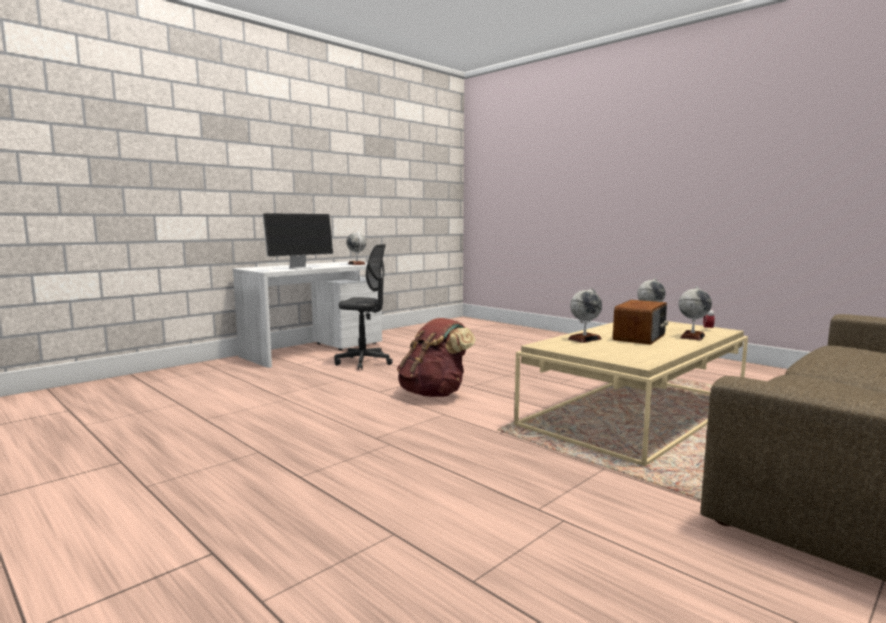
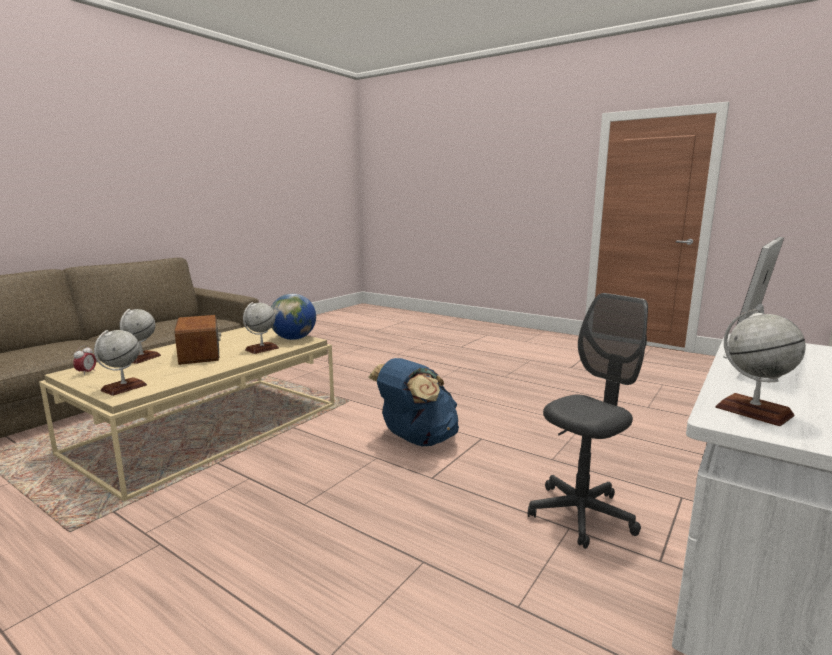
camera: 170 degrees right, 5 degrees up
grey office chair [334,244,393,370] -> grey office chair turned 135 degrees clockwise [528,293,648,549]
brown backpack [397,318,476,397] -> blue backpack [368,358,459,446]
radio [613,300,668,345] -> radio turned 135 degrees clockwise [174,315,221,365]
none -> globe [271,294,316,340]

